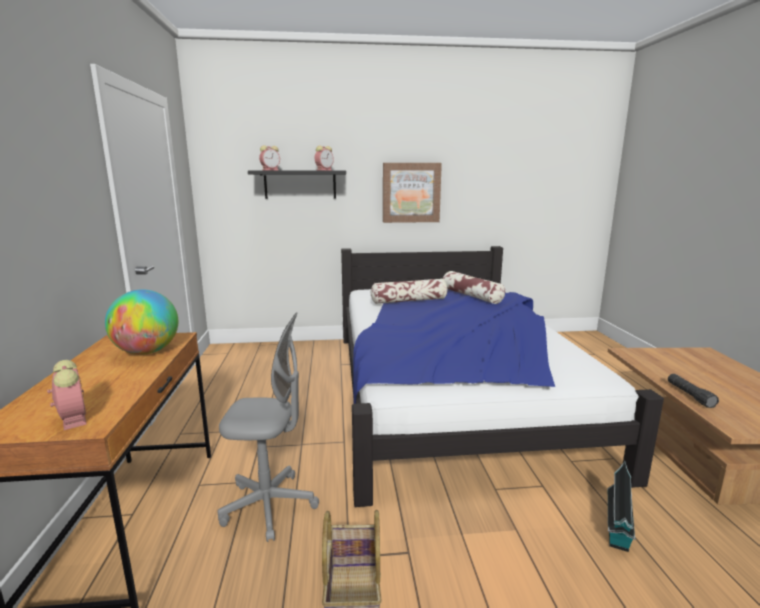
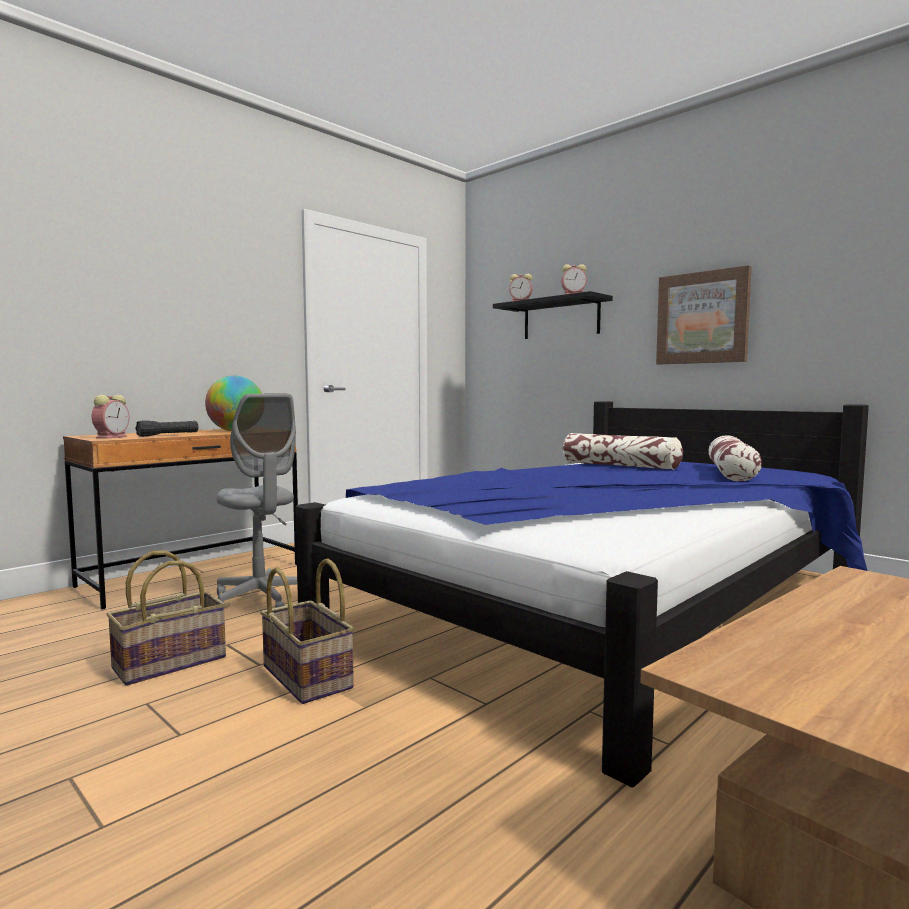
camera: 50 degrees right, 10 degrees down
toy house [607,461,636,552] -> none
black flashlight [668,374,719,408] -> black flashlight moved to [135,420,199,437]
none -> basket [260,558,354,704]

